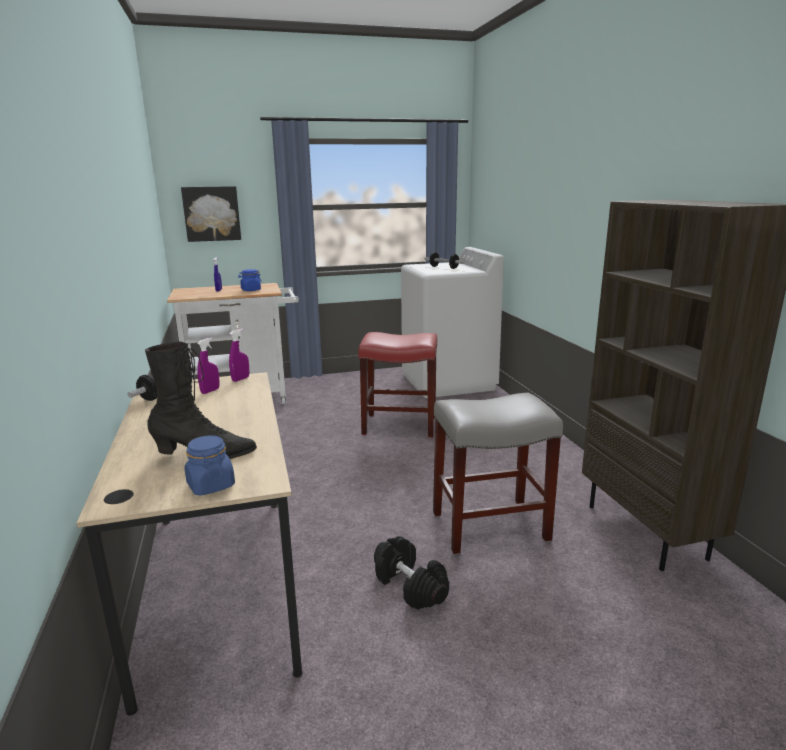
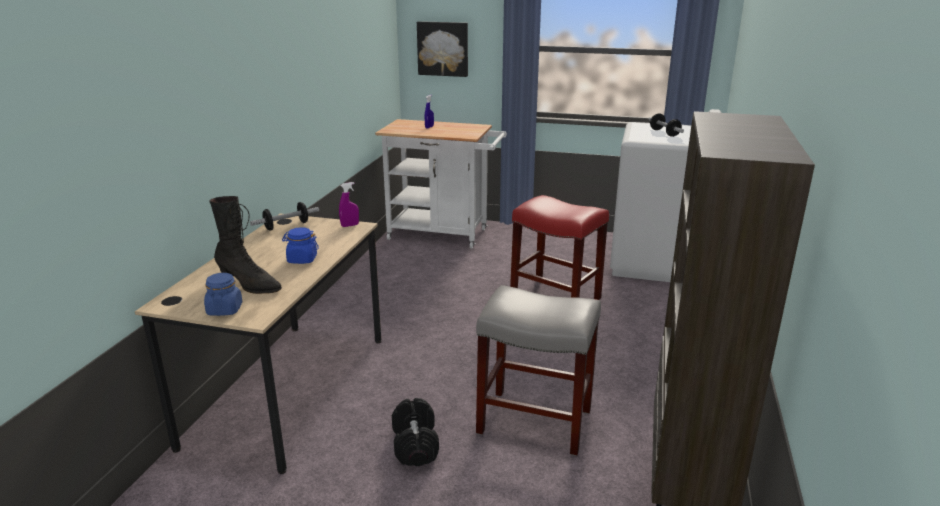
camera: 30 degrees right, 5 degrees up
purple spray bottle [197,338,220,394] -> none
blue jar [238,269,262,291] -> blue jar moved to [282,227,319,264]

